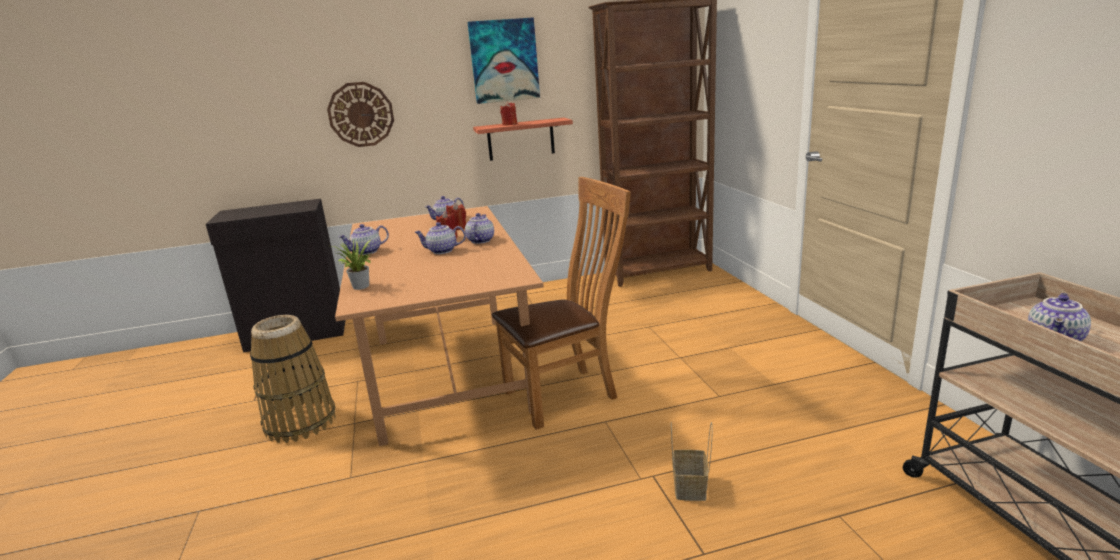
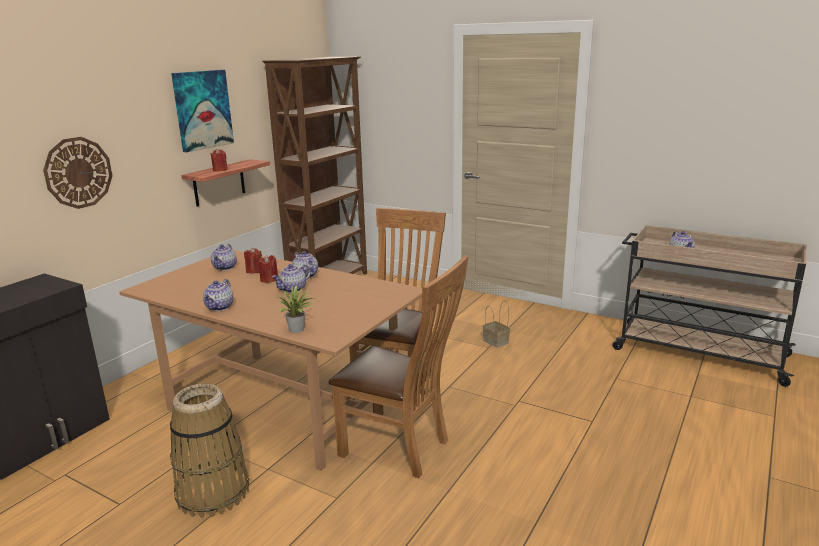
camera: 45 degrees left, 0 degrees up
basket [671,422,713,501] -> basket moved to [483,300,510,348]
none -> brown chair [328,255,468,478]

